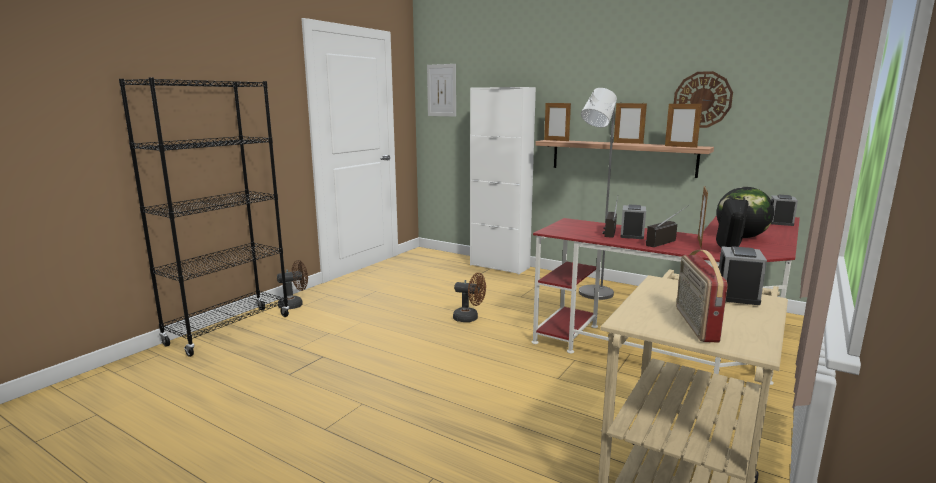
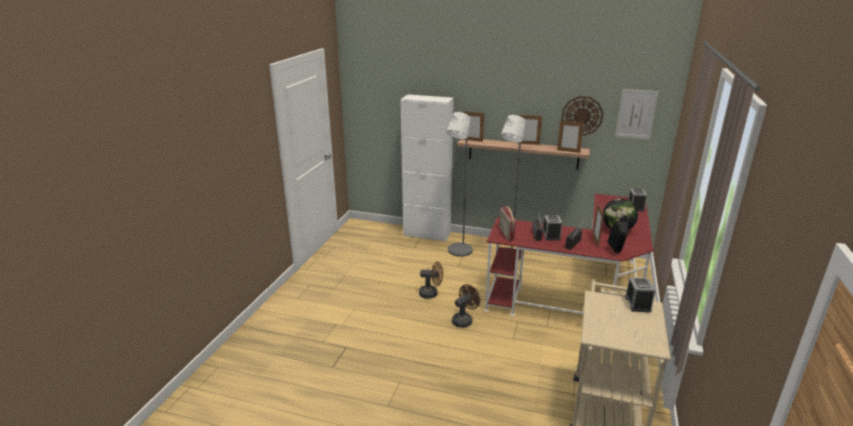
camera: 15 degrees left, 10 degrees up
black bookcase [119,77,289,357] -> none
brown fan [277,260,308,309] -> brown fan moved to [452,284,480,328]
picture [427,64,456,117] -> picture moved to [615,89,659,140]
radio [676,250,728,343] -> radio moved to [499,206,516,241]
none -> grey floor lamp [446,112,473,257]

